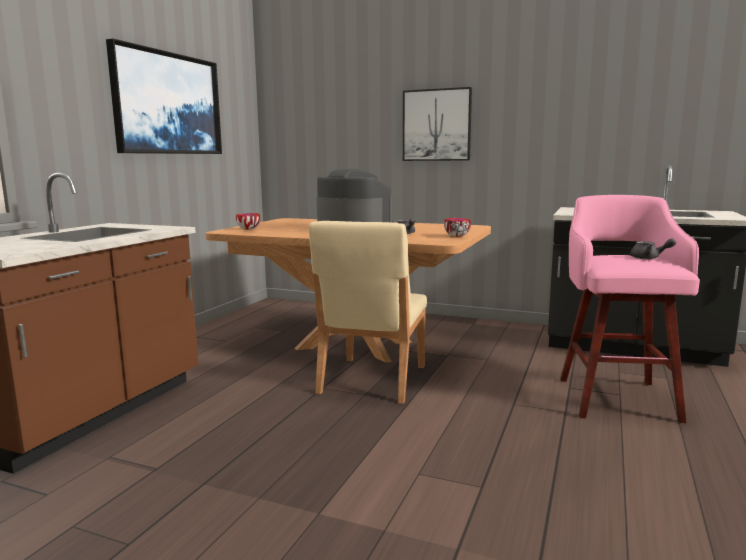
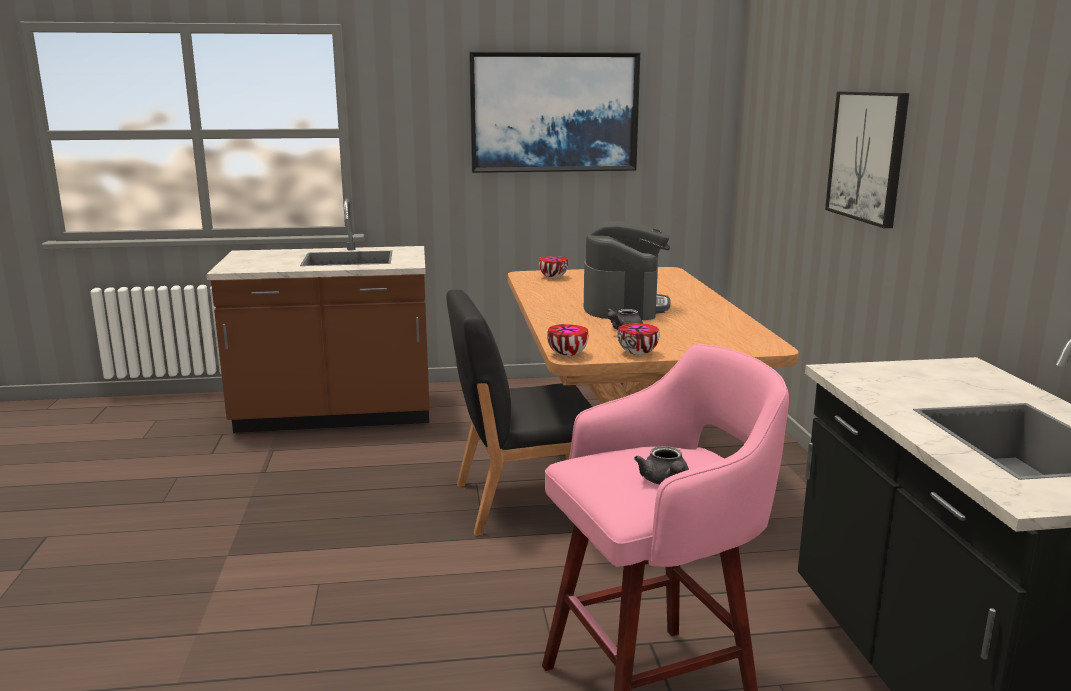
camera: 60 degrees right, 5 degrees up
beige chair [309,221,427,404] -> black chair [446,290,592,536]
none -> bowl [547,324,588,356]

